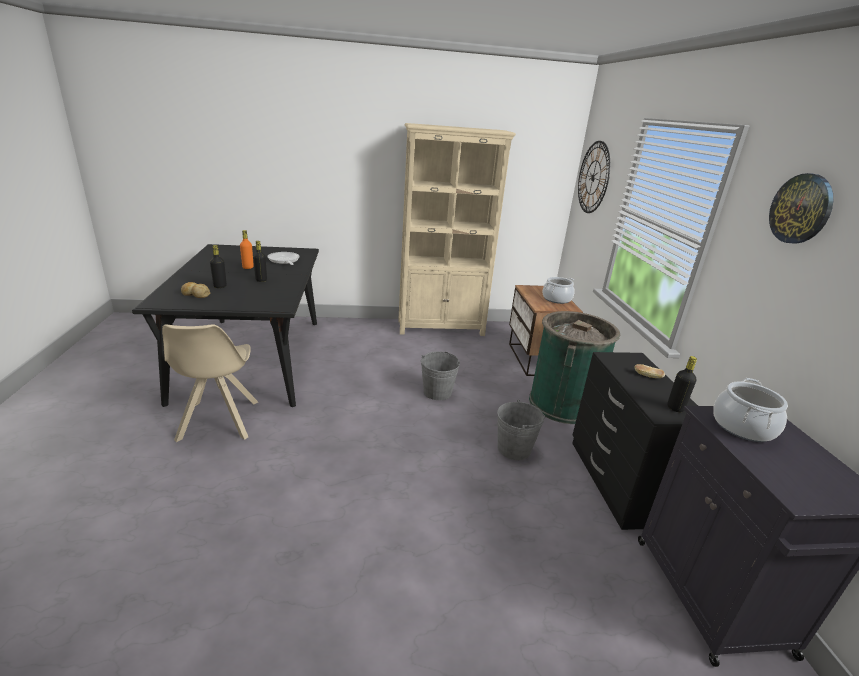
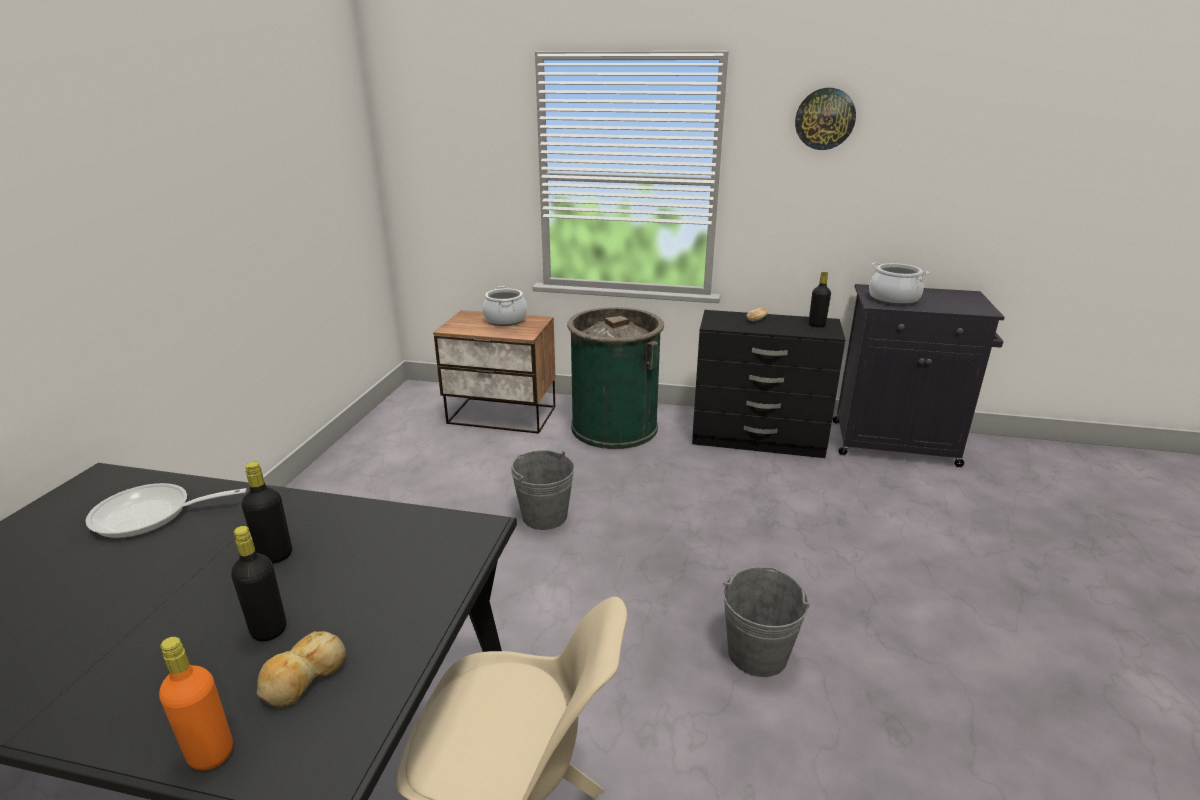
camera: 70 degrees left, 0 degrees up
orange bottle [240,230,254,269] -> orange bottle moved to [159,637,233,771]
beige bookcase [398,123,516,336] -> none
grey bucket [497,400,545,460] -> grey bucket moved to [723,567,810,677]
wall clock [578,141,610,213] -> none

